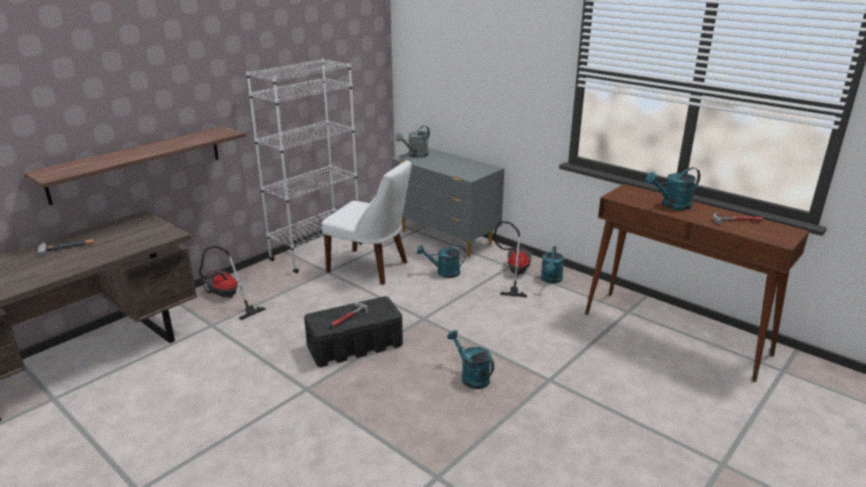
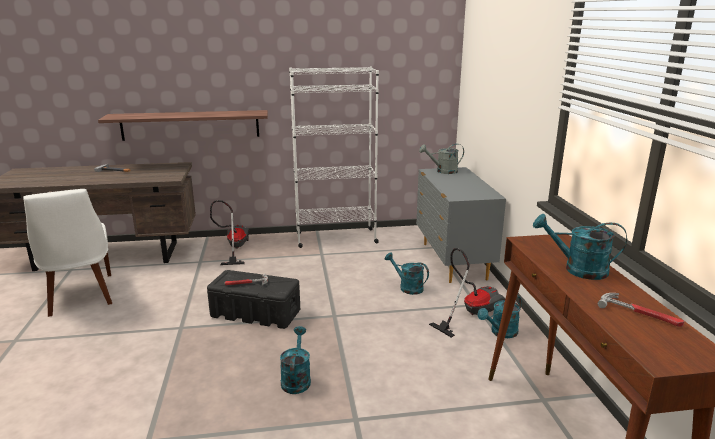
camera: 40 degrees right, 5 degrees down
white chair [322,160,411,285] -> white chair moved to [23,189,112,317]

